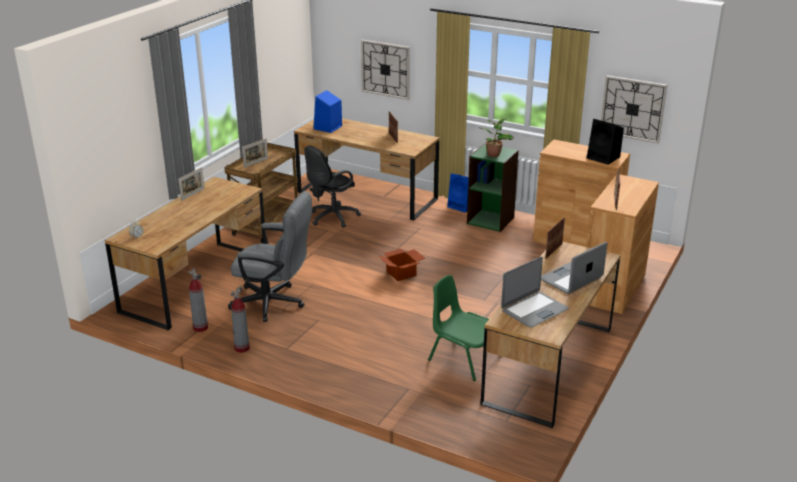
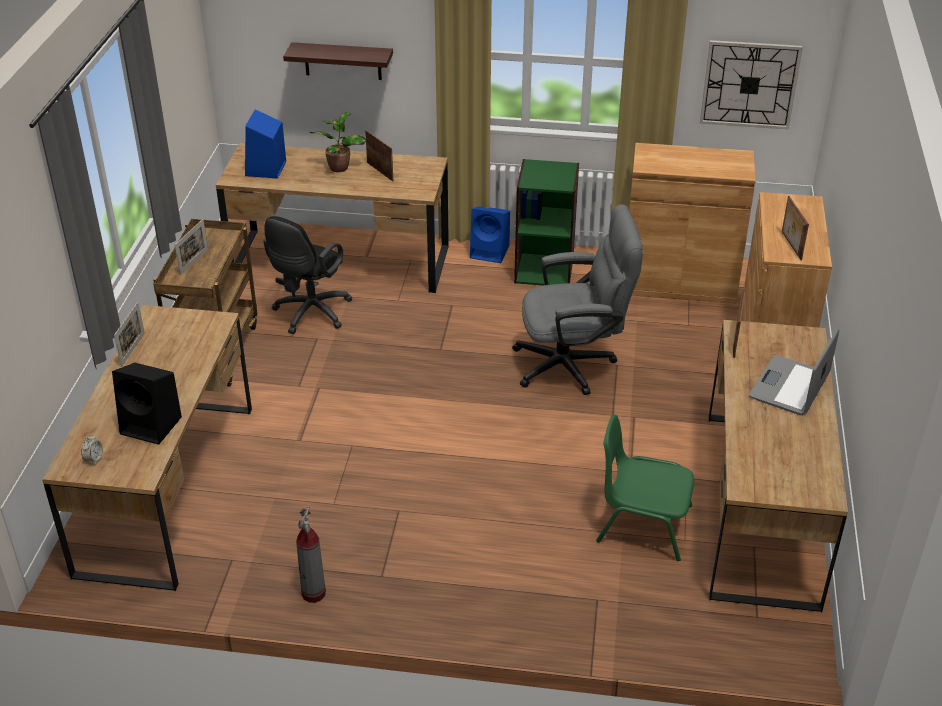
camera: 20 degrees left, 10 degrees up
fire extinguisher [188,268,208,332] -> none
grey office chair [228,191,312,322] -> grey office chair moved to [512,204,643,395]
wall clock [361,40,410,100] -> shelf [283,42,393,80]
cardboard box [378,249,426,281] -> none
potted plant [480,118,514,157] -> potted plant moved to [310,112,366,172]
laptop [501,257,569,327] -> none
black speaker [587,119,624,165] -> black speaker moved to [112,363,182,445]

